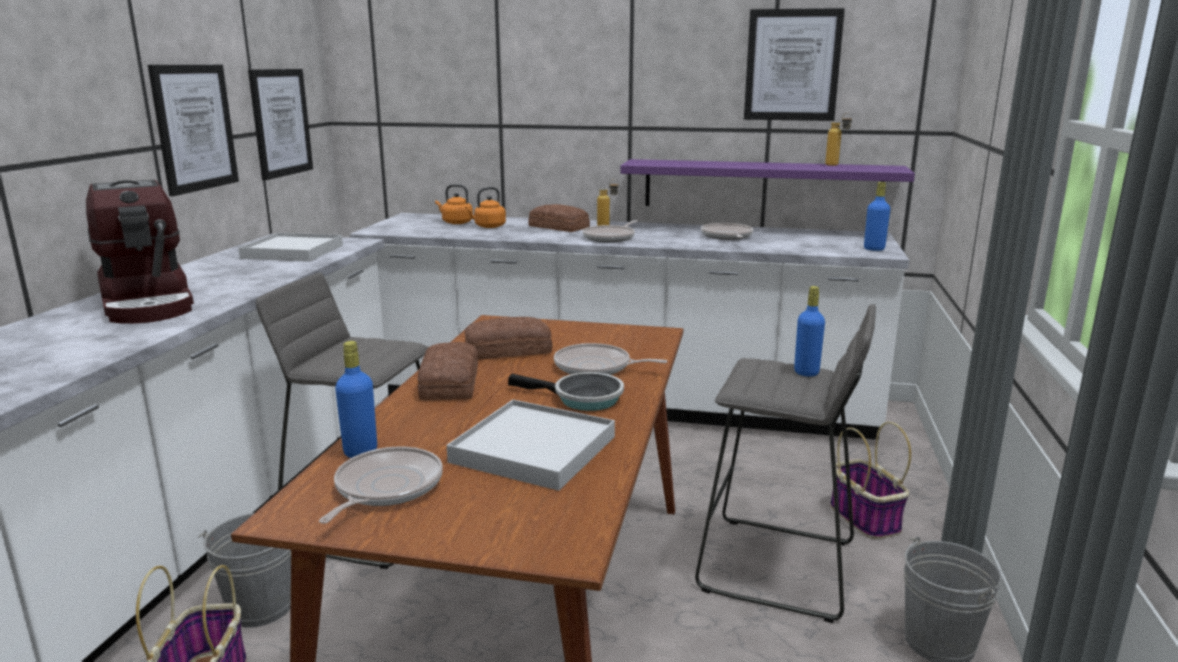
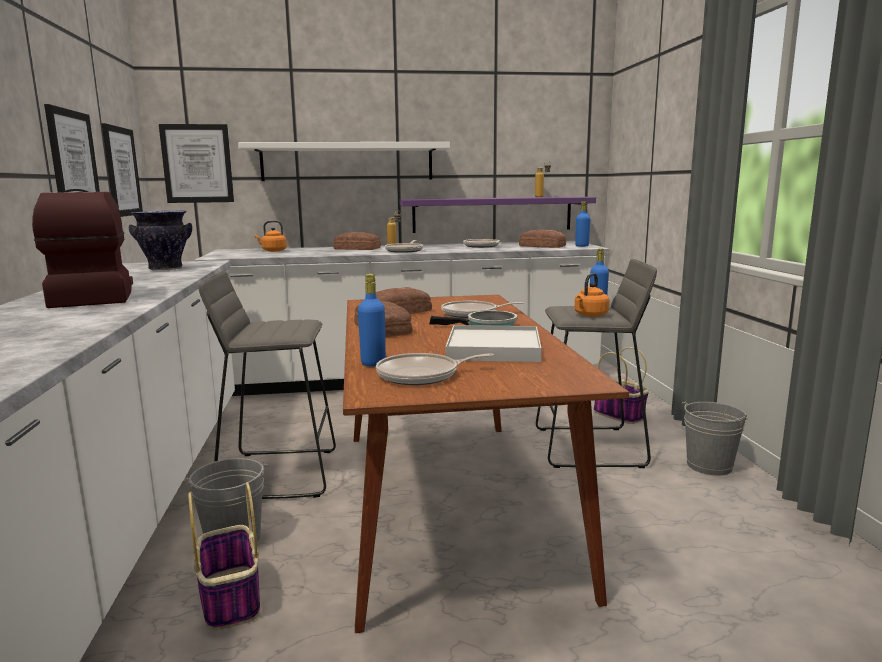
camera: 20 degrees left, 5 degrees down
coffee machine [86,180,194,324] -> coffee machine turned 150 degrees counterclockwise [32,189,133,308]
white tray [238,233,343,262] -> vase [129,211,192,270]
frying pan [319,446,443,524] -> frying pan turned 105 degrees counterclockwise [376,353,494,385]
orange kettle [465,187,506,228] -> orange kettle moved to [575,273,609,317]
picture [744,8,845,121] -> picture moved to [159,124,234,203]
none -> white shelf [238,142,450,181]
none -> bread [519,229,566,248]

